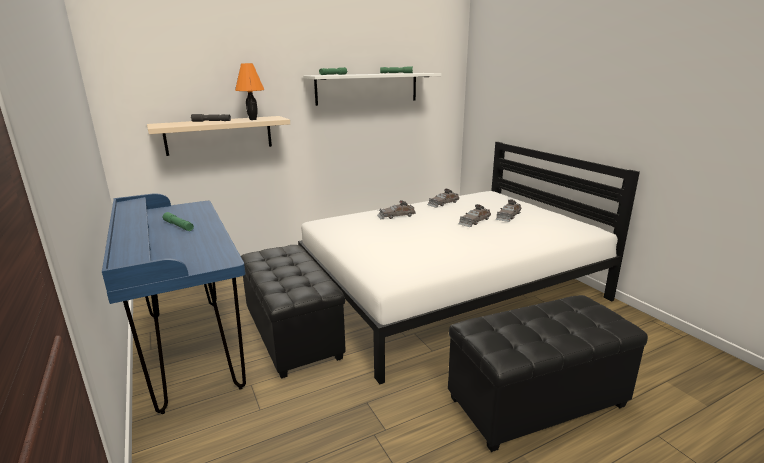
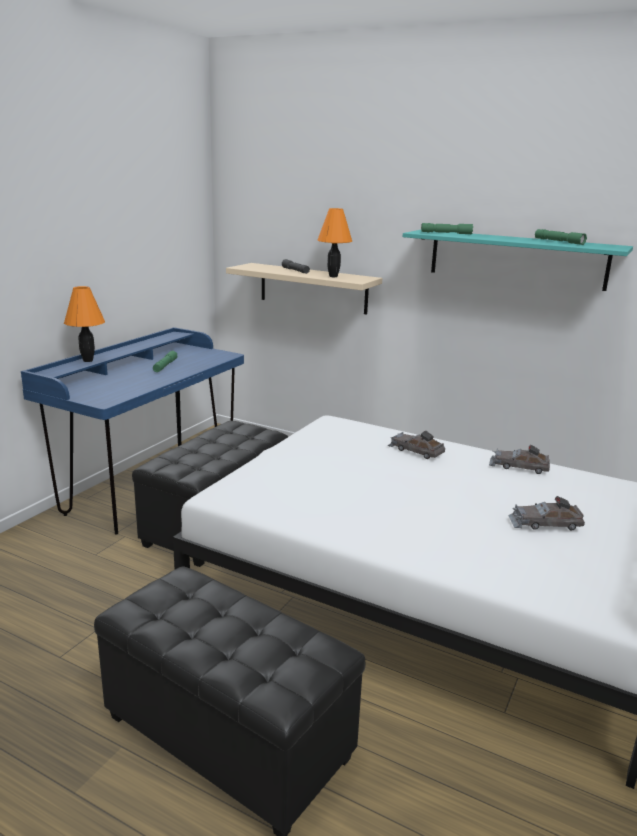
camera: 55 degrees right, 0 degrees up
white shelf [303,73,441,106] -> turquoise shelf [403,230,633,291]
grey toy car [458,204,491,227] -> none
none -> orange table lamp [64,286,105,362]

